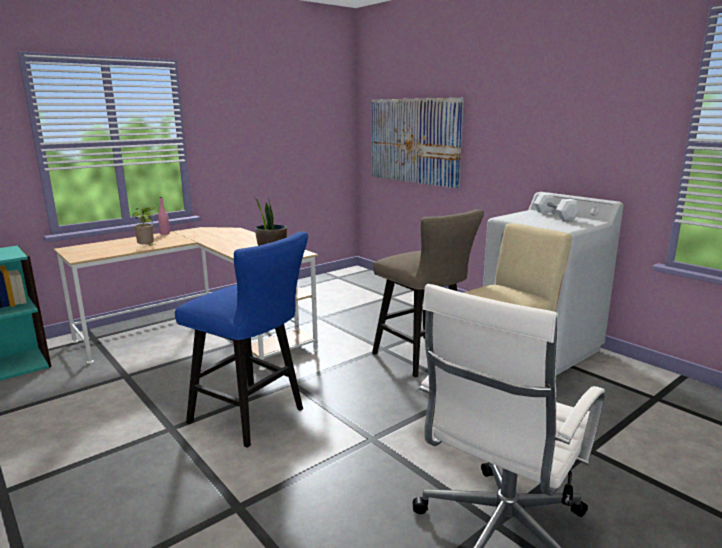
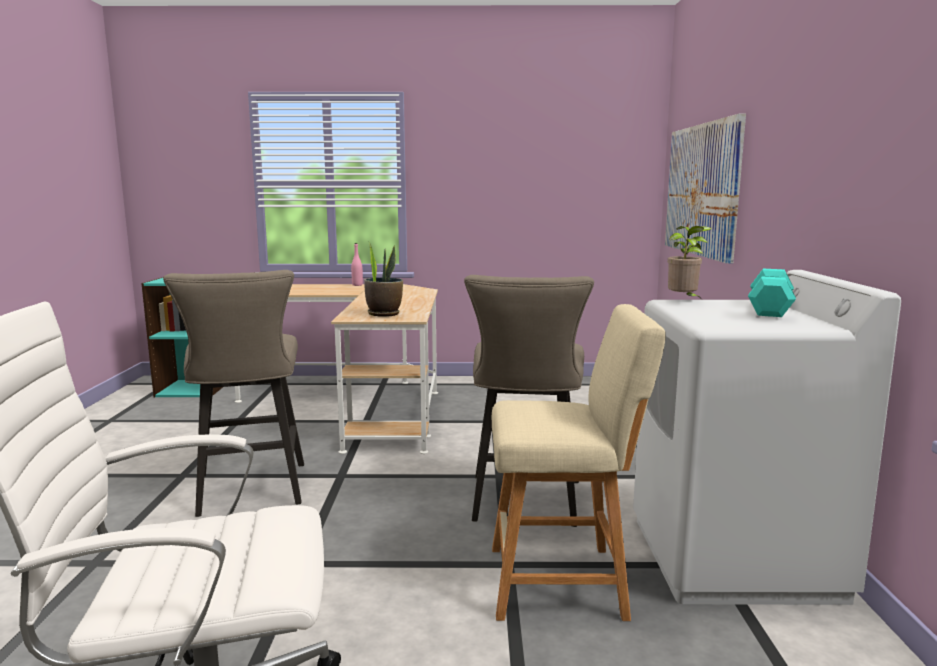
camera: 40 degrees right, 5 degrees down
potted plant [133,207,157,246] -> potted plant moved to [668,226,712,298]
blue stool [175,232,308,448] -> beige stool [163,270,304,517]
white dumbbell [534,193,580,220] -> turquoise dumbbell [748,269,796,317]

